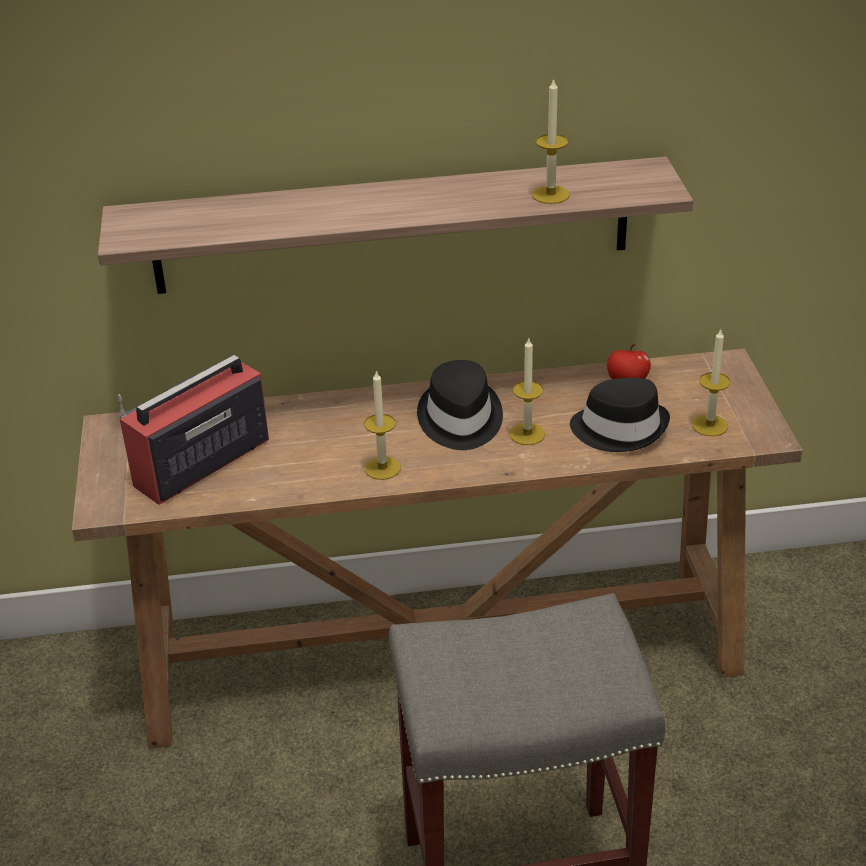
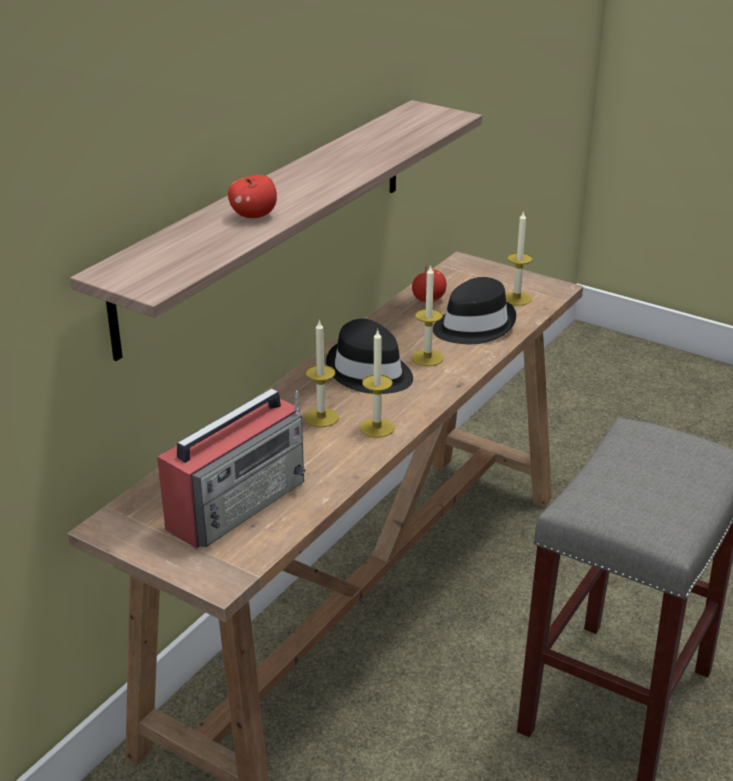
camera: 50 degrees left, 5 degrees down
radio [118,355,269,505] -> radio turned 135 degrees counterclockwise [157,389,305,549]
candle [532,78,570,204] -> candle moved to [304,319,339,427]
none -> apple [228,175,277,218]

